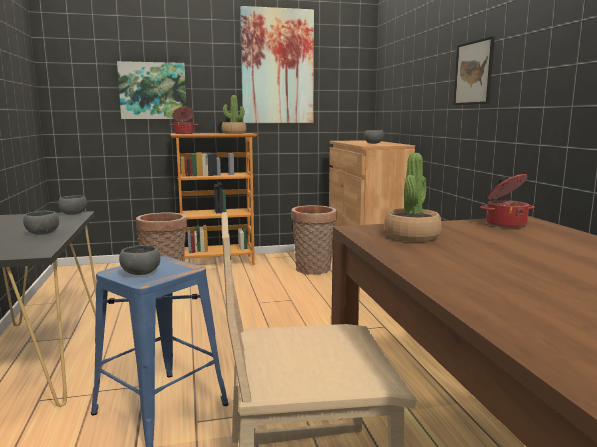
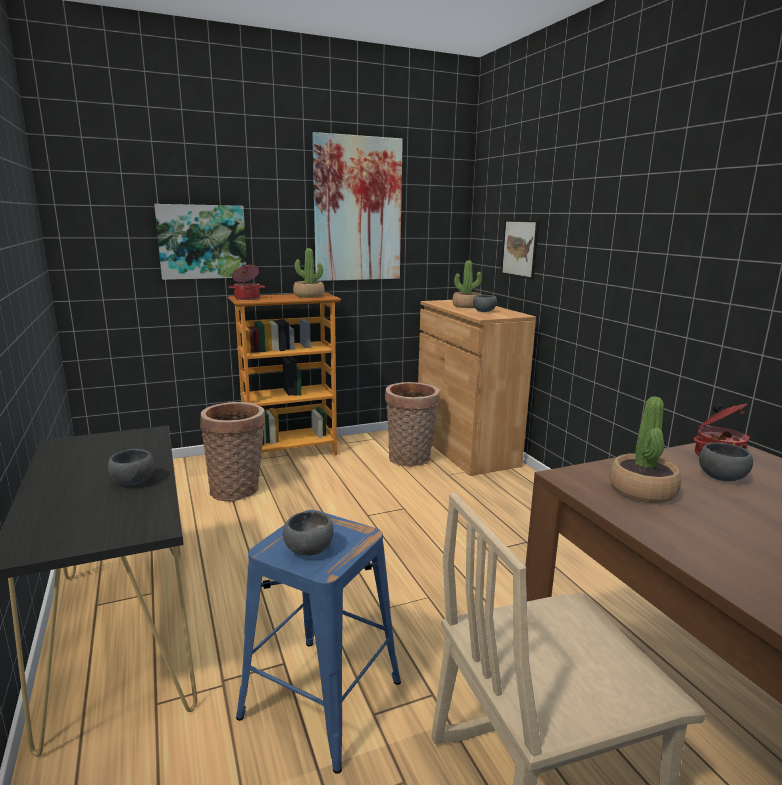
camera: 10 degrees left, 5 degrees up
grey bowl [58,195,87,215] -> grey bowl moved to [699,442,753,482]
picture [454,36,495,105] -> picture moved to [501,220,539,279]
none -> potted plant [452,260,482,308]

